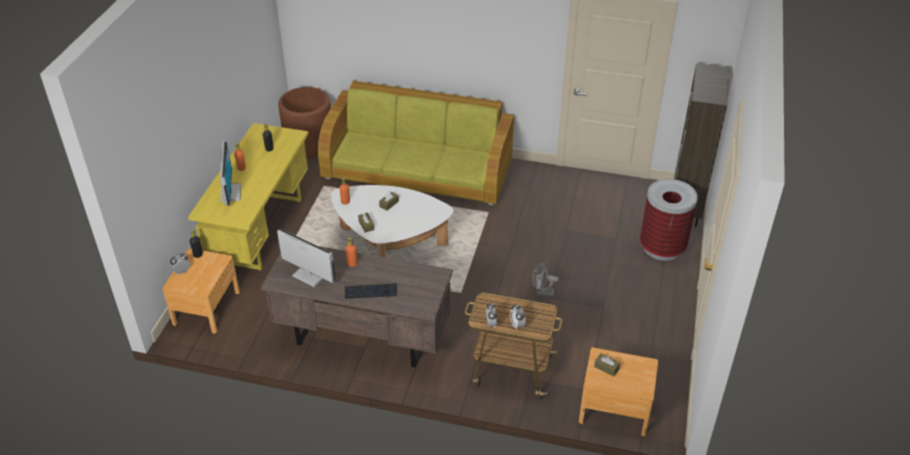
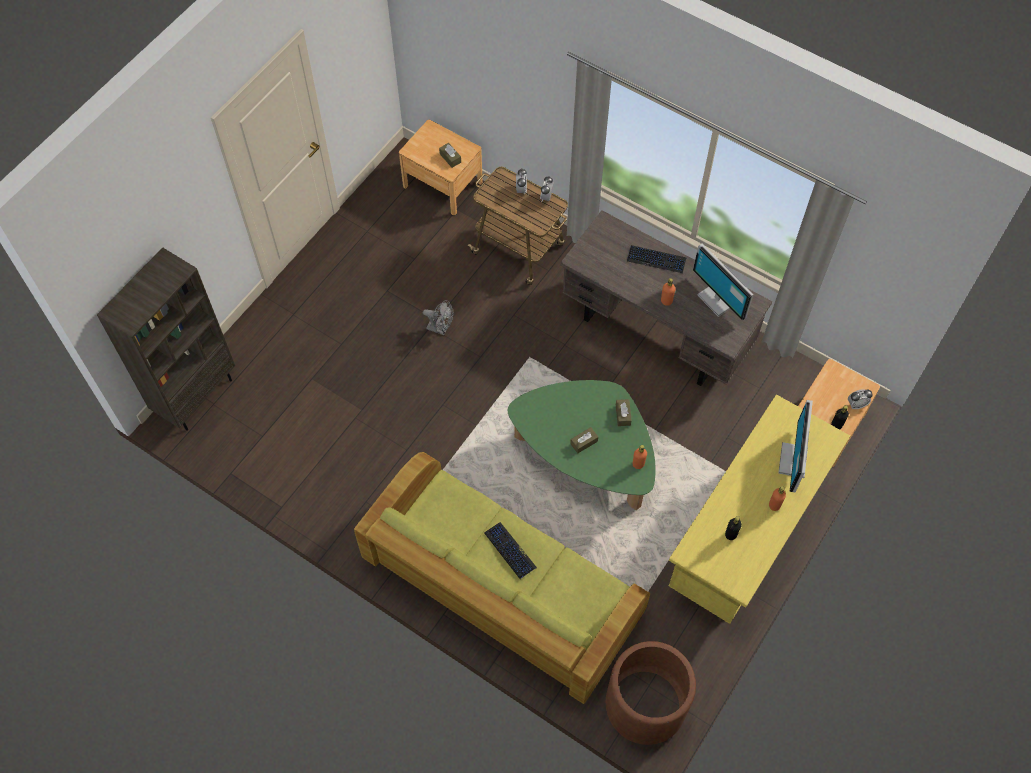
camera: 160 degrees left, 20 degrees up
white coffee table [331,185,453,258] -> green coffee table [508,380,656,510]
trash can [640,179,698,261] -> none
none -> keyboard [484,522,537,580]

